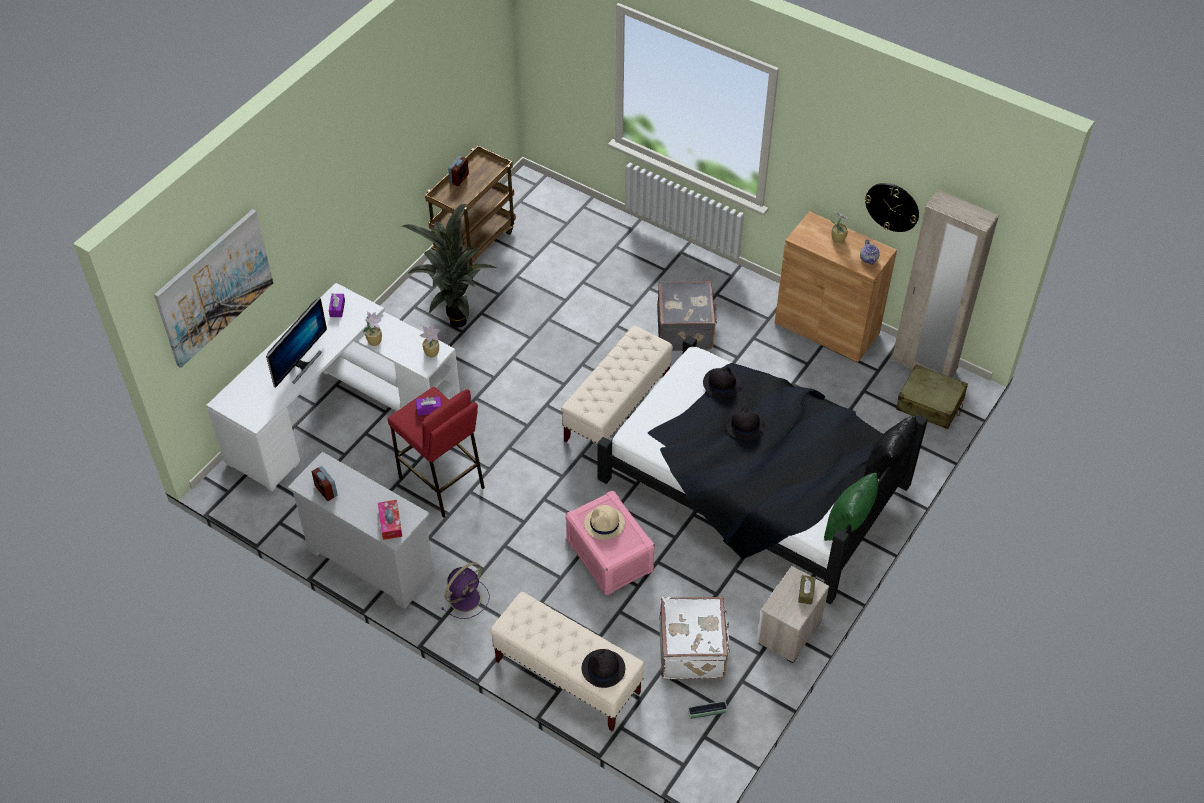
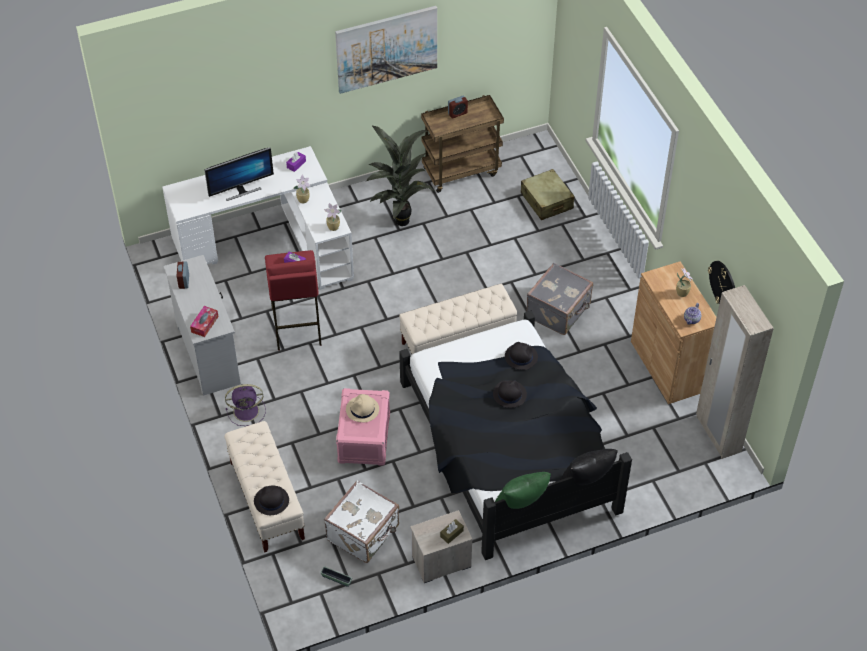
camera: 35 degrees right, 0 degrees up
picture [154,209,273,368] -> picture moved to [335,6,437,94]
beige suitcase [896,365,968,429] -> beige suitcase moved to [521,169,574,220]

